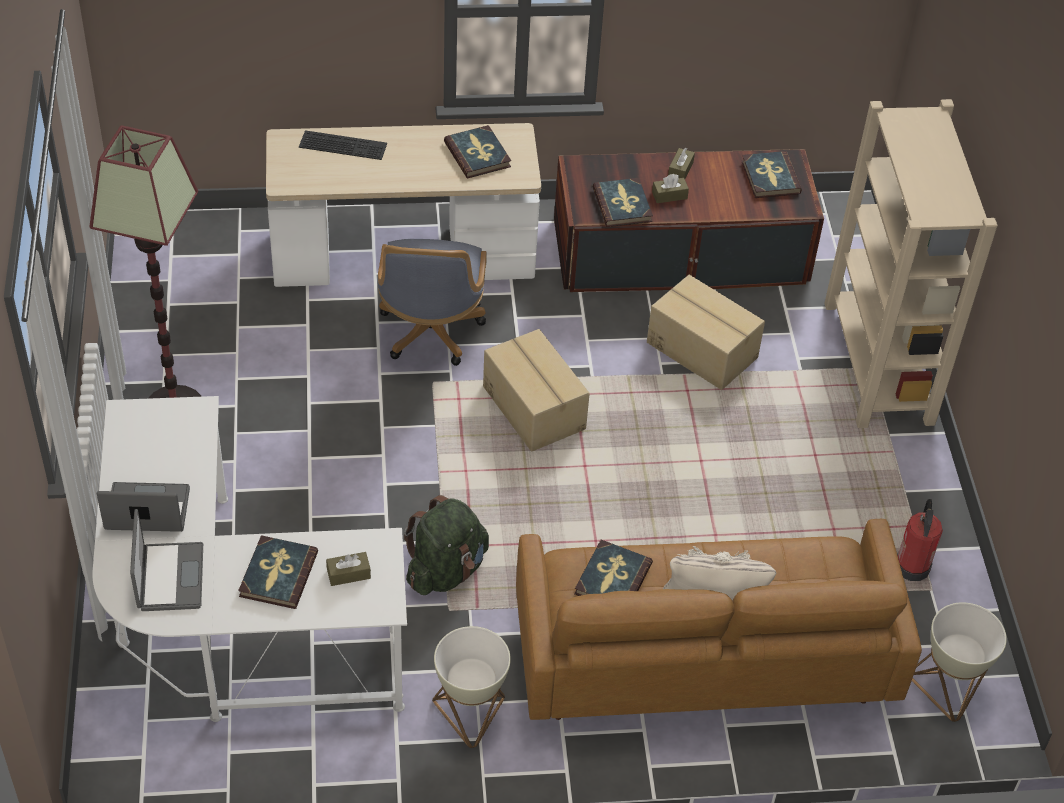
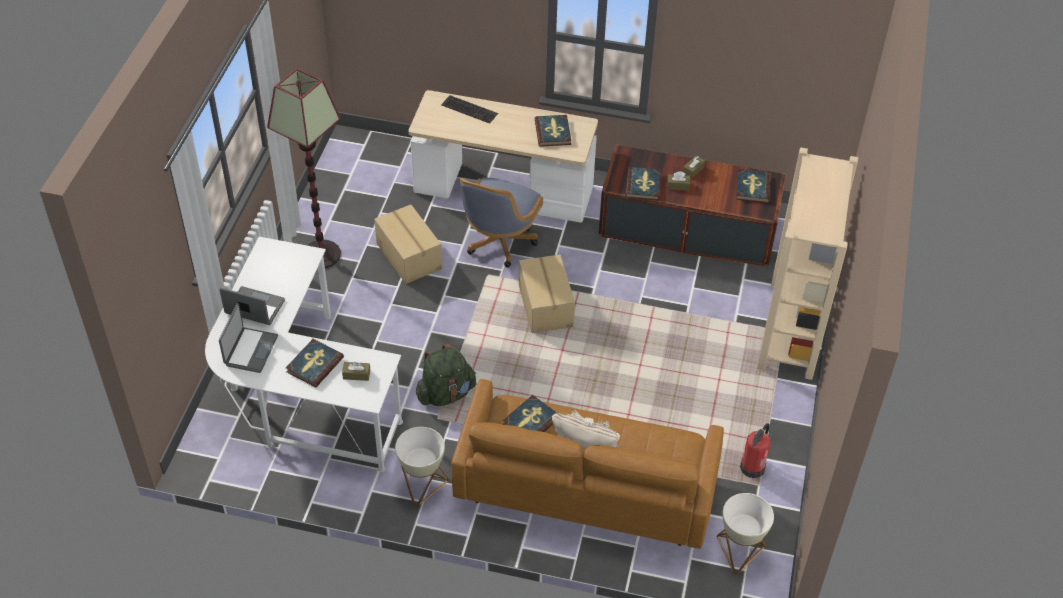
camera: 20 degrees right, 0 degrees up
cardboard box [647,275,765,390] -> cardboard box moved to [374,204,442,284]

